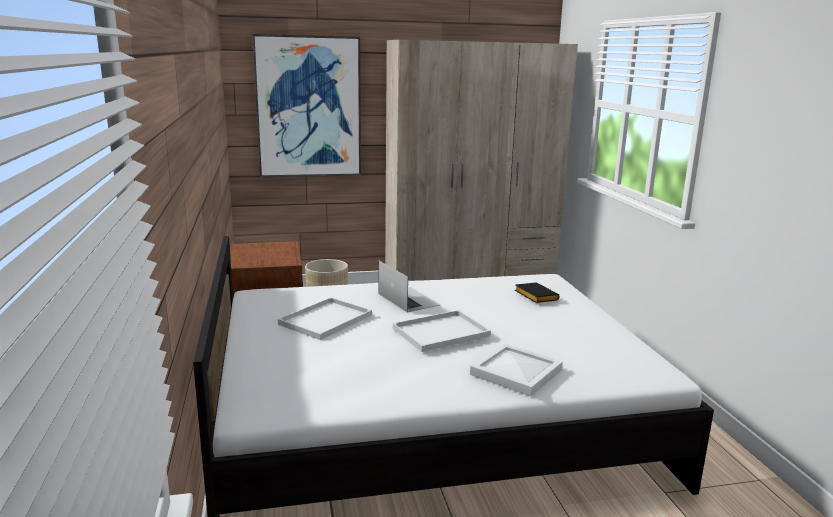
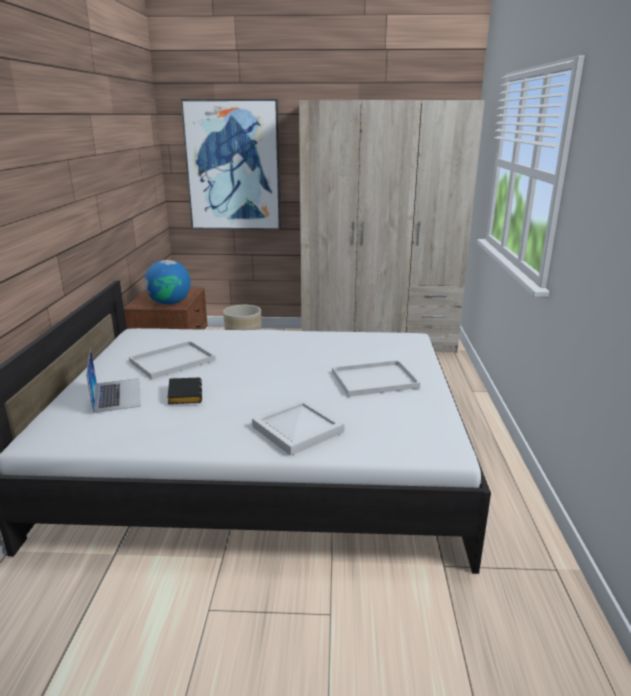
camera: 15 degrees right, 5 degrees up
laptop [379,261,440,313] -> laptop moved to [86,348,141,413]
white tray [393,310,491,352] -> white tray moved to [332,360,420,397]
black book [515,283,559,303] -> black book moved to [168,378,202,404]
none -> globe [145,260,190,305]

